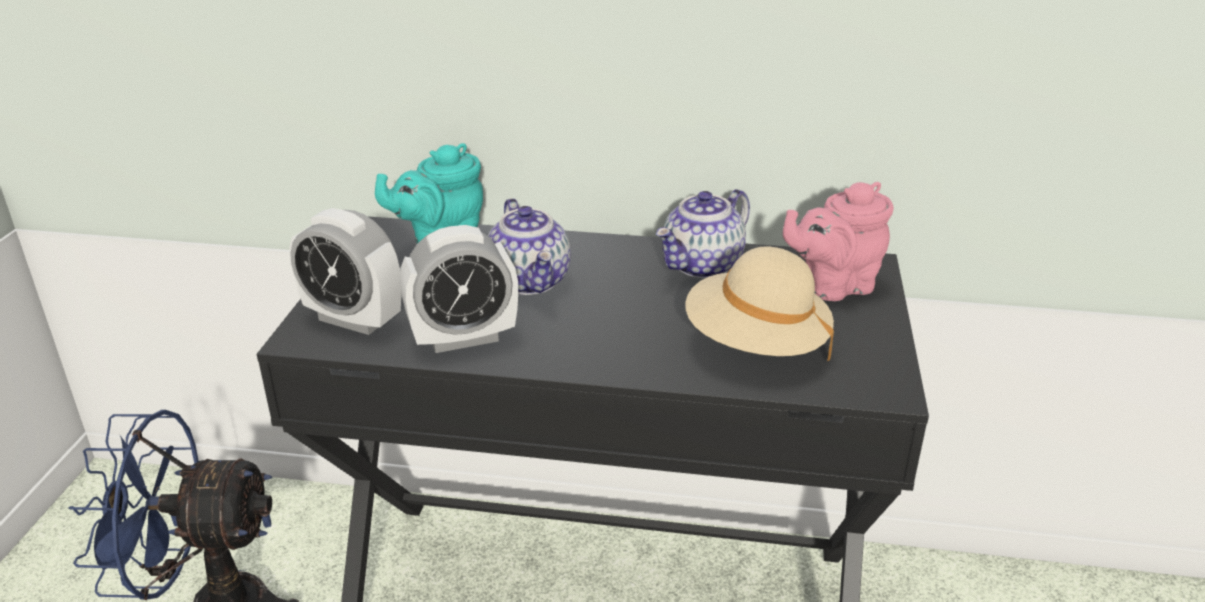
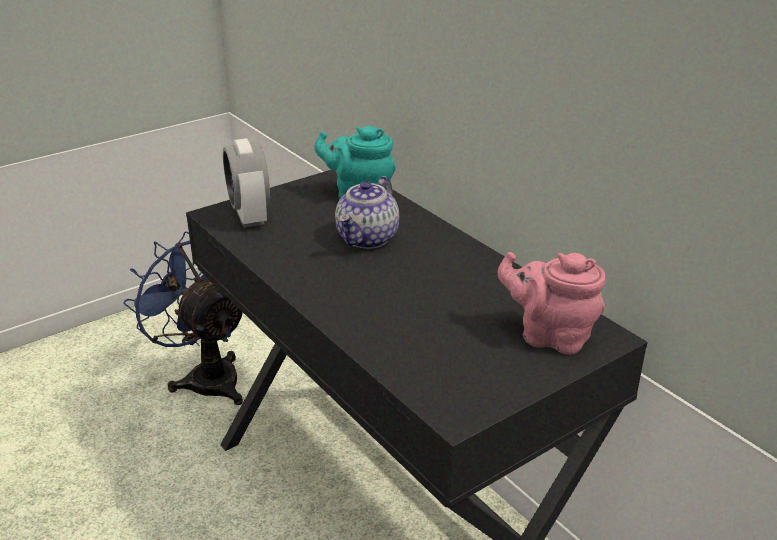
camera: 45 degrees right, 0 degrees up
alarm clock [400,225,518,353] -> none
teapot [656,189,750,279] -> none
beige hat [685,247,834,361] -> none

